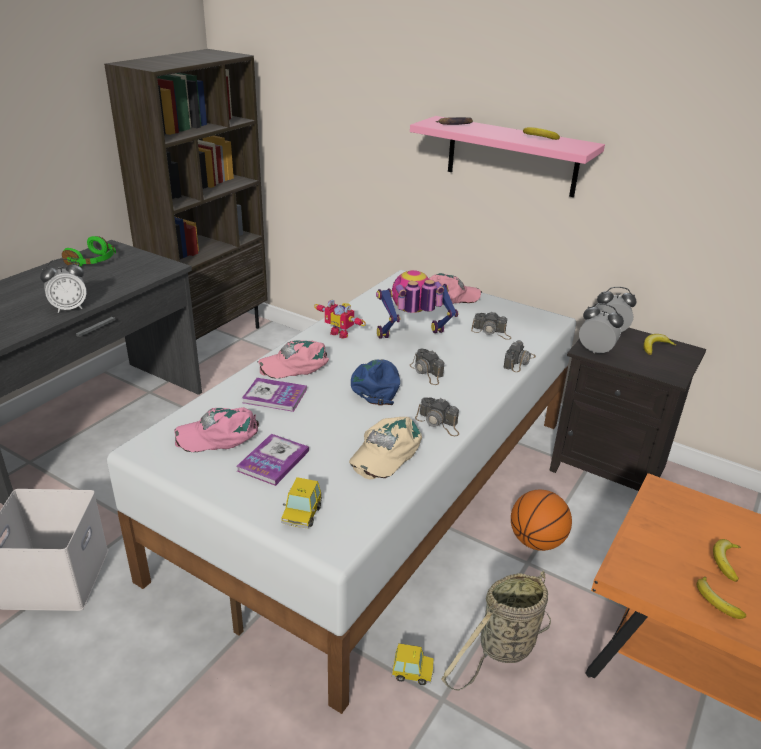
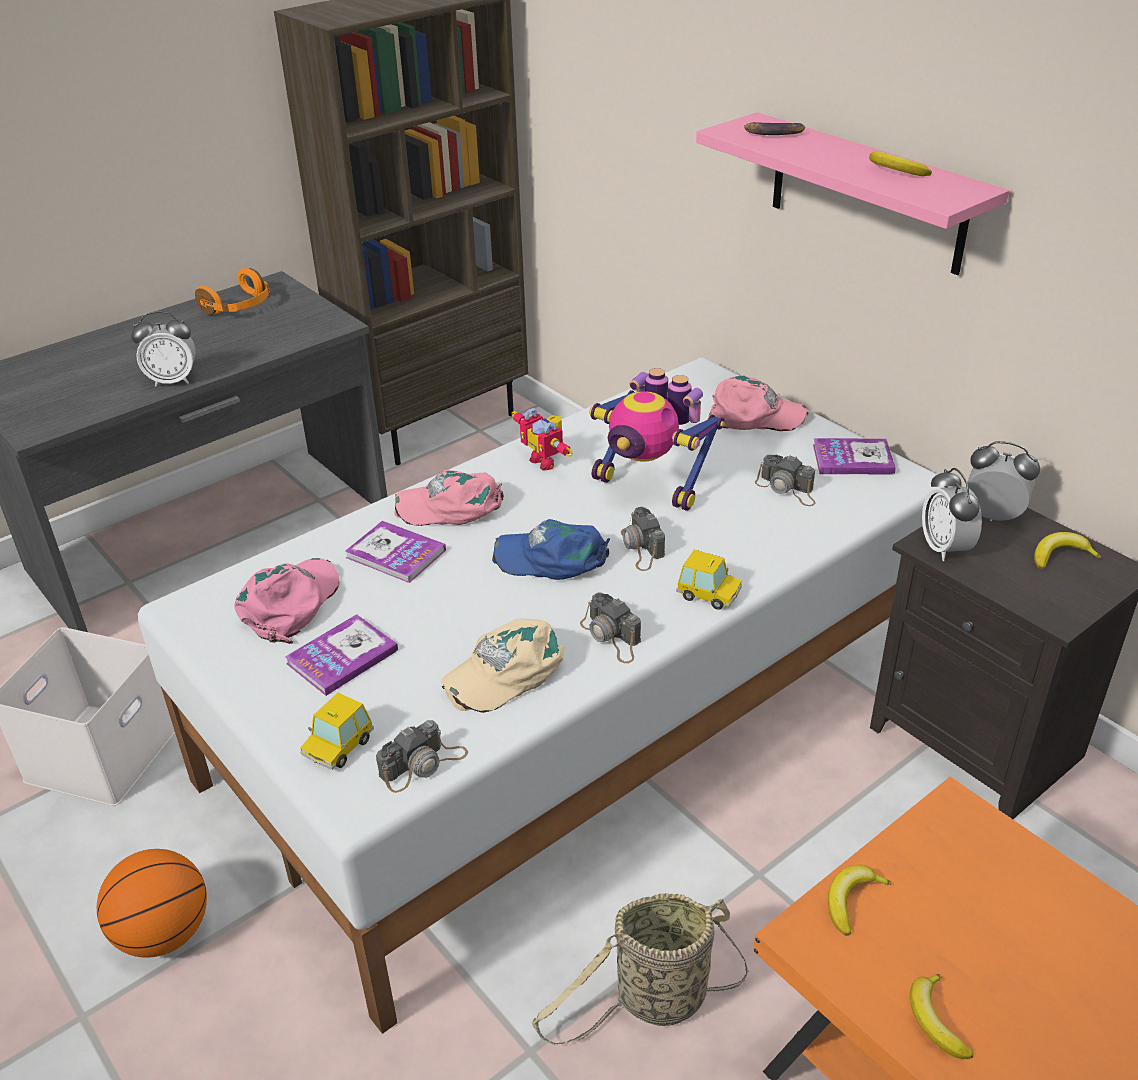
camera: 20 degrees right, 5 degrees up
green headphones [62,236,116,267] -> orange headphones [195,268,270,314]
pink cap [174,407,259,452] -> pink cap turned 105 degrees clockwise [235,558,339,644]
blue cap [351,359,400,405] -> blue cap turned 105 degrees counterclockwise [492,519,610,580]
toy robot [376,270,459,339] -> toy robot turned 150 degrees counterclockwise [589,368,725,511]
toy car [391,643,434,685] -> toy car moved to [676,550,742,610]
camera [503,340,536,372] -> camera moved to [376,720,468,793]
basketball [511,490,572,551] -> basketball moved to [97,849,207,957]
alarm clock [579,303,624,353] -> alarm clock turned 150 degrees counterclockwise [922,468,982,561]
banana [713,539,741,582] -> banana moved to [828,864,892,936]
none -> book [813,438,896,475]

